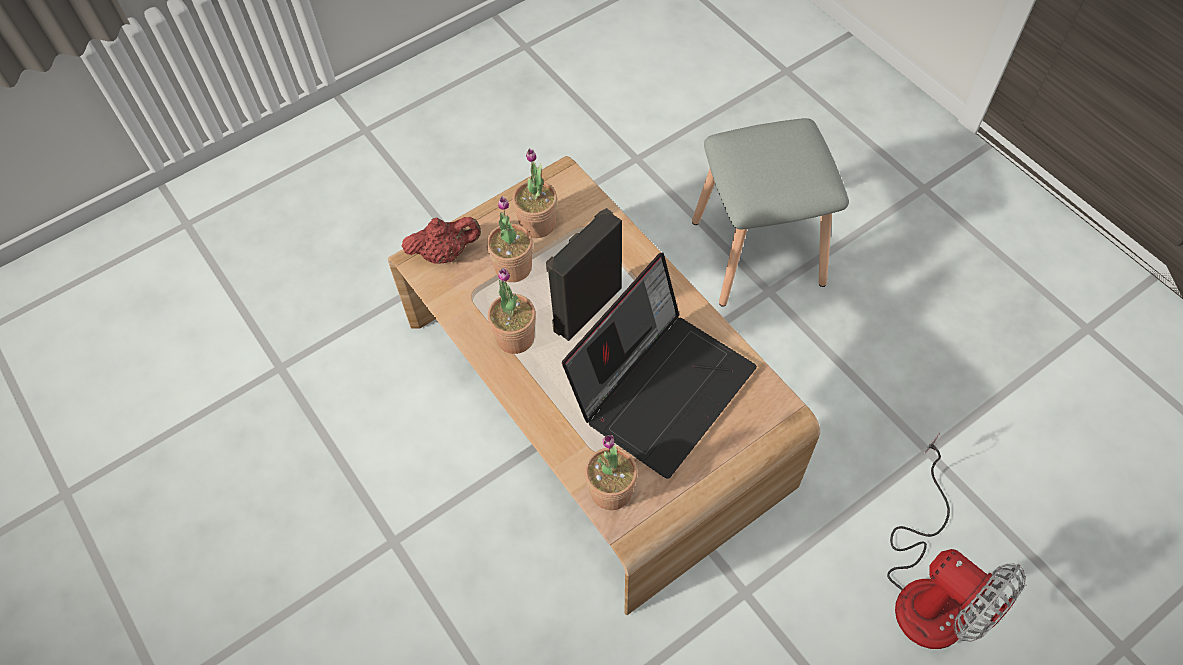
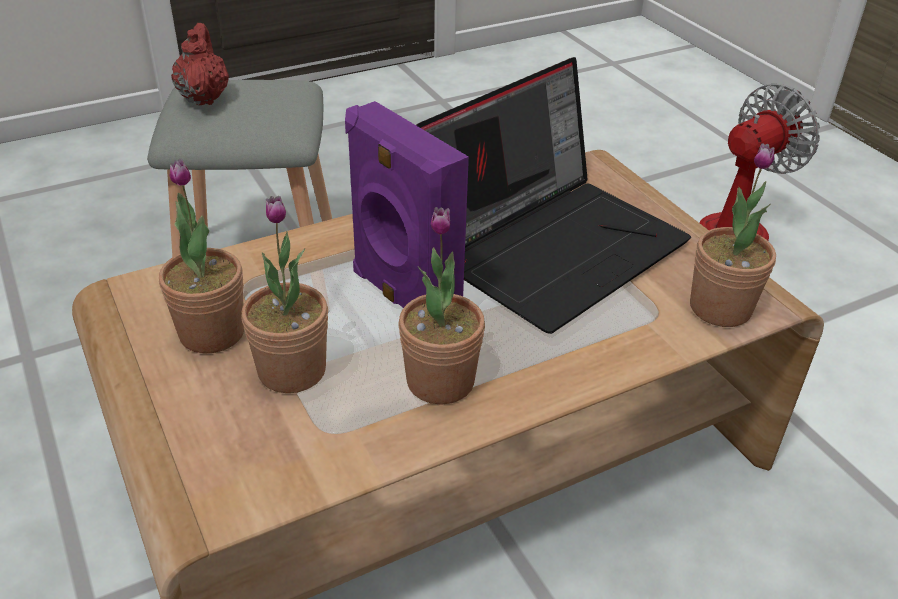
camera: 85 degrees left, 20 degrees down
red teapot [401,217,481,264] -> red teapot moved to [171,23,229,106]
black speaker [546,208,622,341] -> purple speaker [345,101,469,308]
laptop [562,253,757,479] -> laptop turned 90 degrees clockwise [416,57,691,334]

